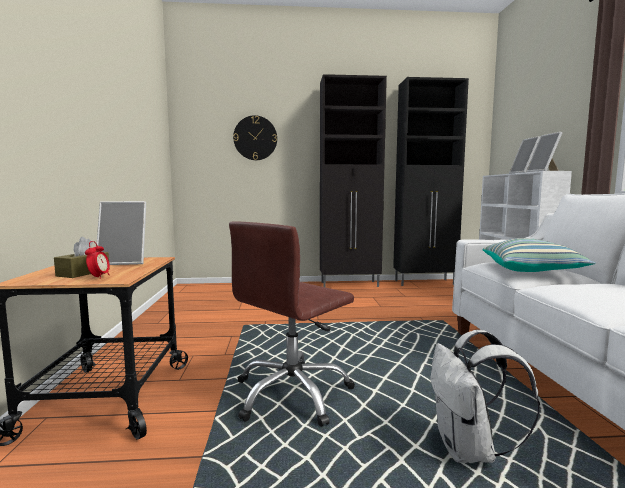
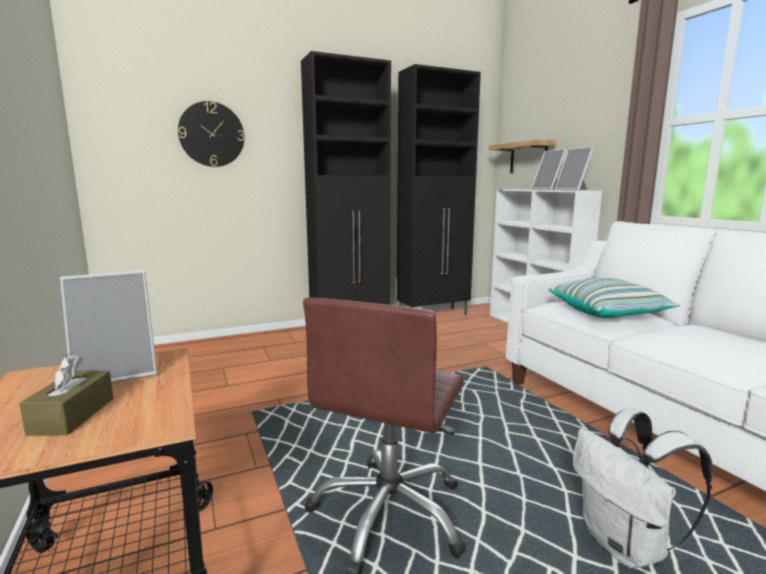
camera: 20 degrees left, 5 degrees up
alarm clock [85,241,110,279] -> none
none -> shelf [488,140,556,173]

